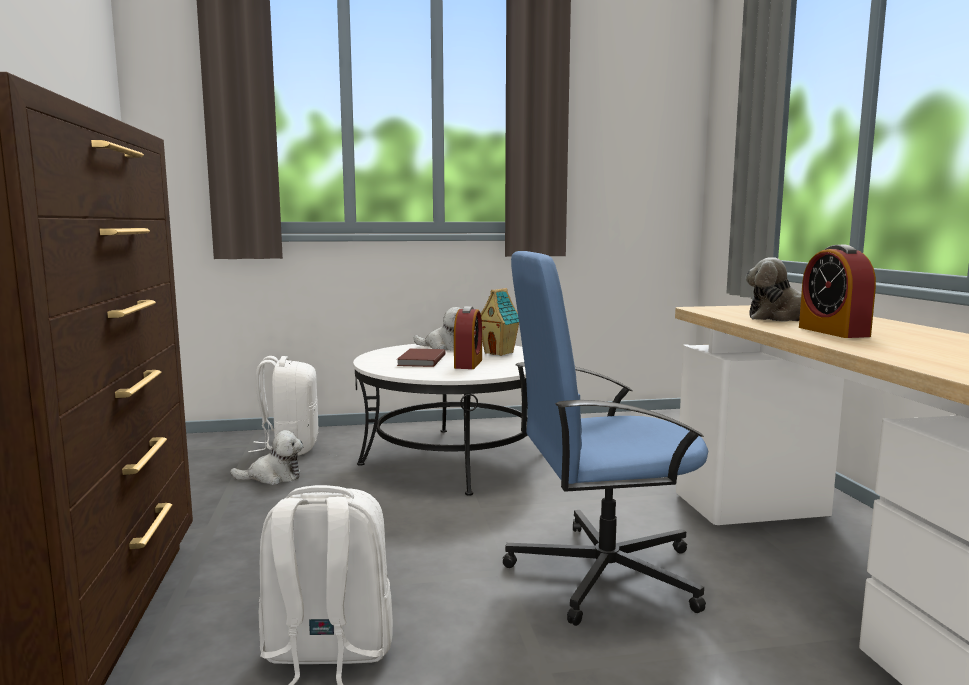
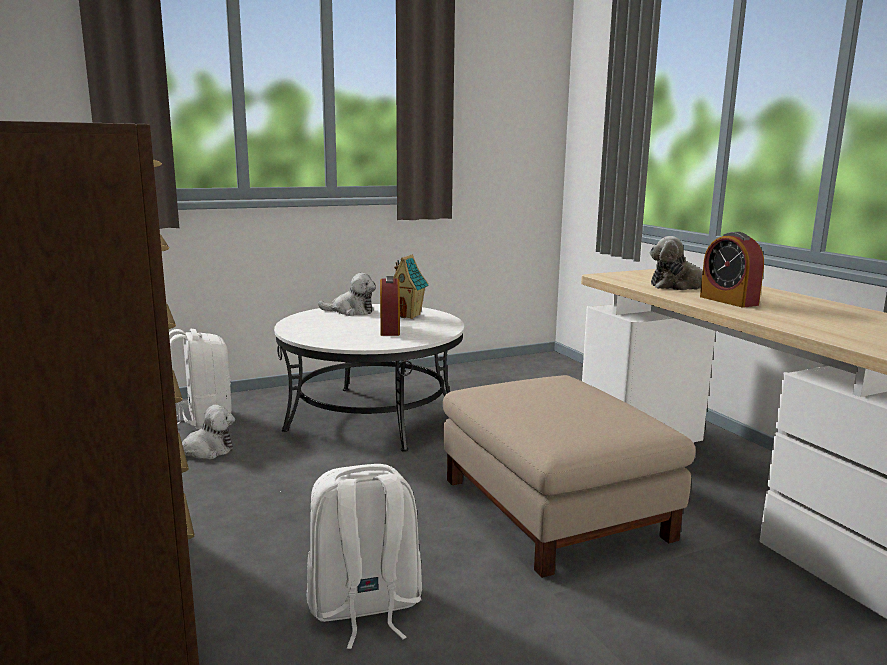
camera: 15 degrees left, 5 degrees up
brown book [397,348,446,367] -> none
blue office chair [502,251,708,626] -> beige ottoman [443,375,696,578]

